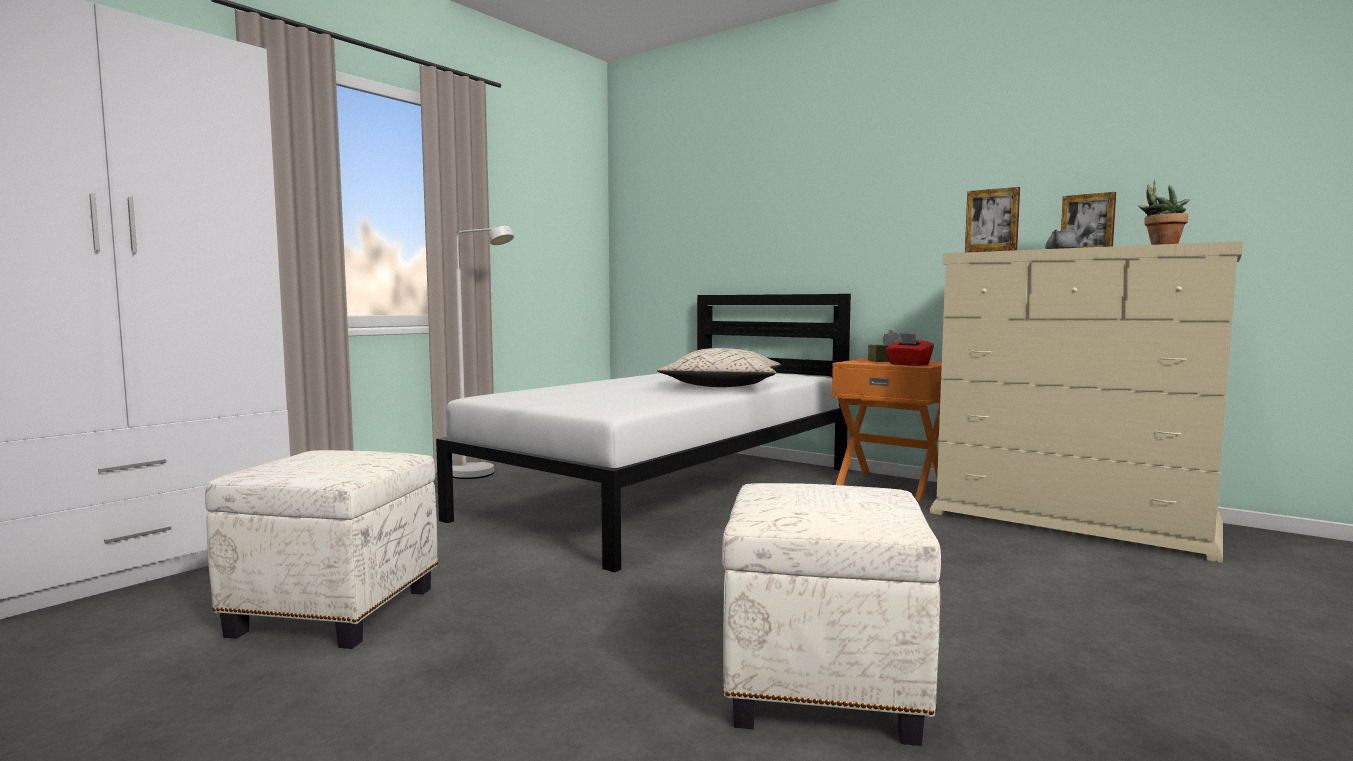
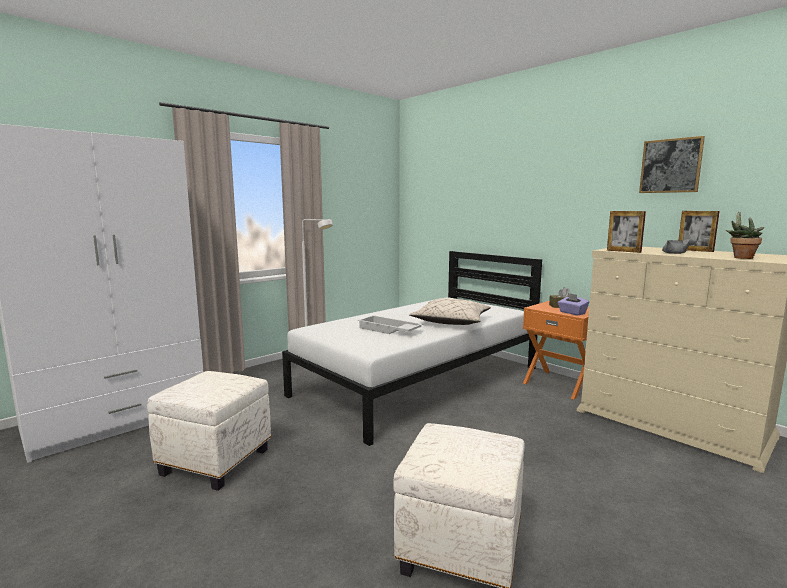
camera: 10 degrees right, 5 degrees up
red tissue box [886,333,934,366] -> purple tissue box [558,293,589,315]
none -> white tray [358,315,423,334]
none -> picture [639,136,705,193]

